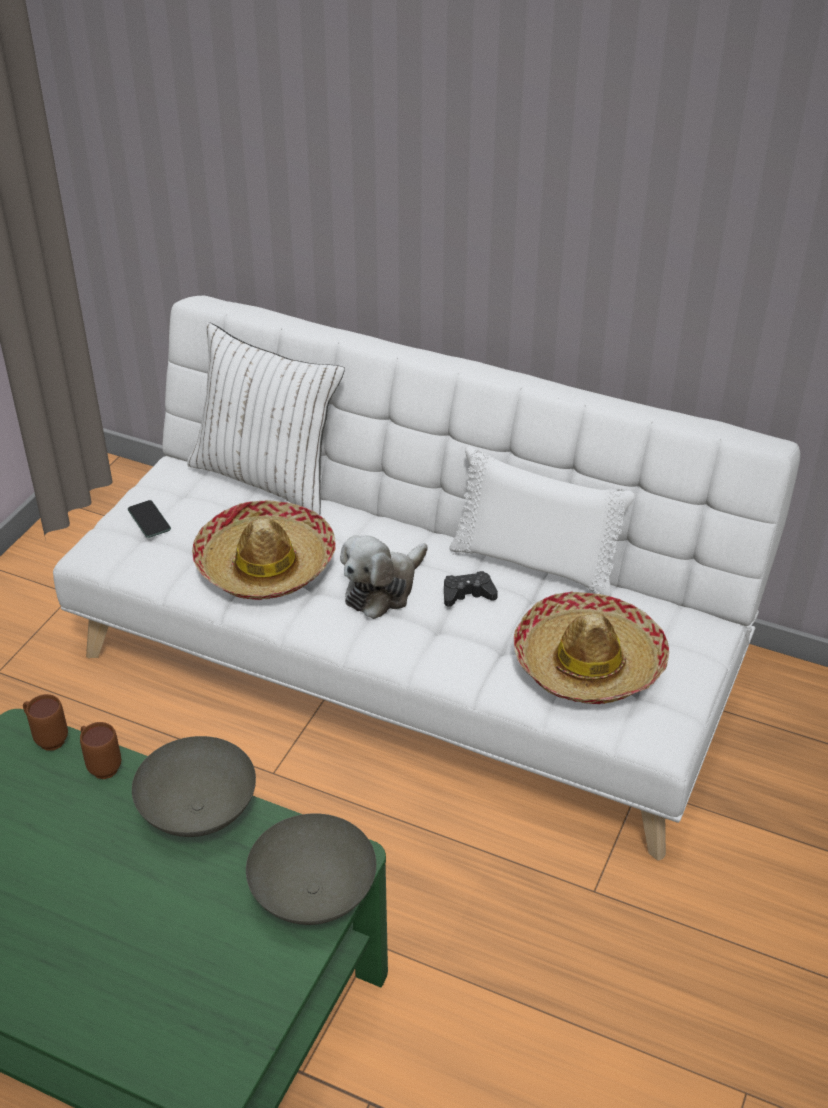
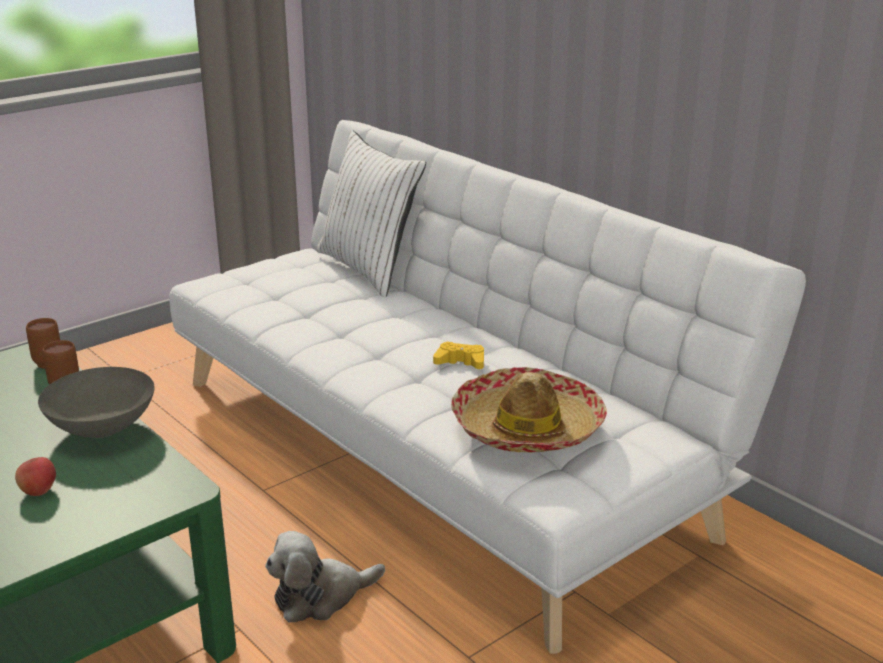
camera: 25 degrees right, 15 degrees down
phone [128,500,171,538] -> none
hat [192,500,336,600] -> none
grey bowl [246,813,376,925] -> none
plush toy [340,535,428,619] -> plush toy moved to [265,531,385,623]
black game controller [444,571,498,607] -> yellow game controller [433,342,484,369]
white pillow [449,447,635,596] -> none
none -> apple [15,457,56,496]

